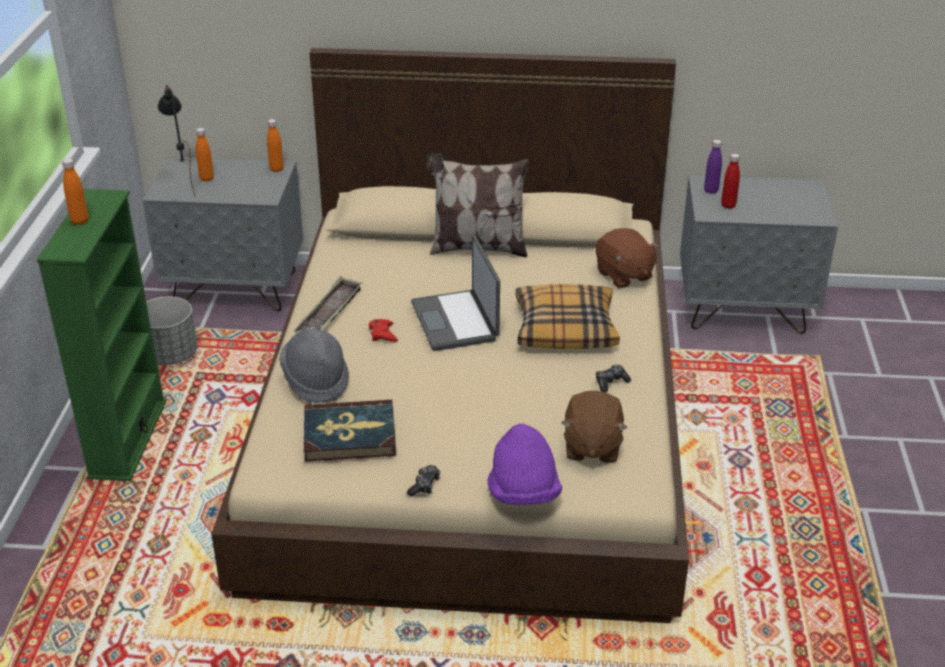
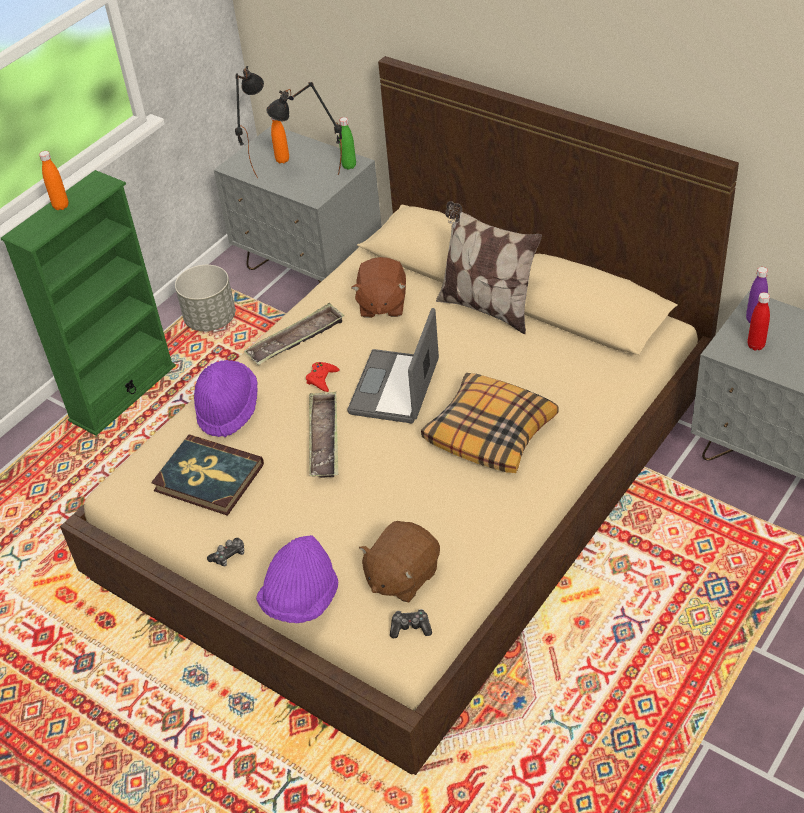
camera: 35 degrees right, 10 degrees up
orange bottle [267,119,284,172] -> green bottle [339,117,356,170]
grey hat [279,329,349,403] -> purple hat [194,360,258,437]
brown plush toy [595,228,659,288] -> brown plush toy moved to [351,257,406,318]
game controller [596,365,631,392] -> game controller moved to [390,609,432,638]
none -> black table lamp [266,82,342,173]
none -> tray [309,392,338,478]

